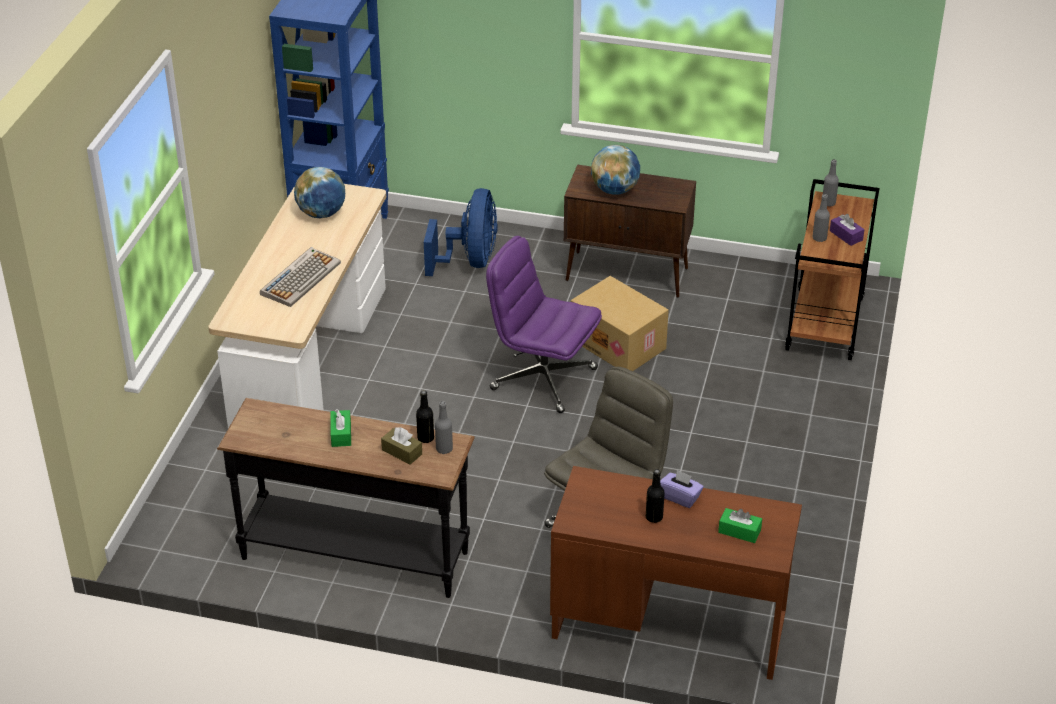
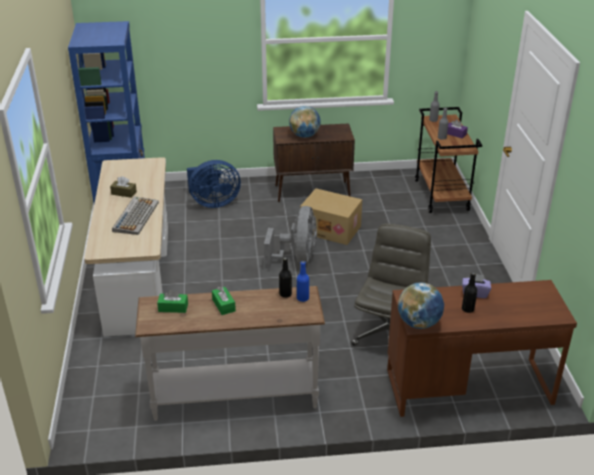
camera: 20 degrees left, 5 degrees down
black console table [217,398,475,598] -> white console table [135,286,325,421]
globe [294,167,345,218] -> globe moved to [398,282,444,329]
brown tissue box [381,427,422,465] -> brown tissue box moved to [110,176,137,198]
blue fan [424,188,498,276] -> blue fan turned 90 degrees clockwise [187,160,241,208]
grey bottle [435,401,453,454] -> blue bottle [297,261,309,302]
purple office chair [486,236,602,413] -> grey fan [264,206,317,269]
green tissue box [718,508,762,543] -> green tissue box moved to [157,290,188,313]

